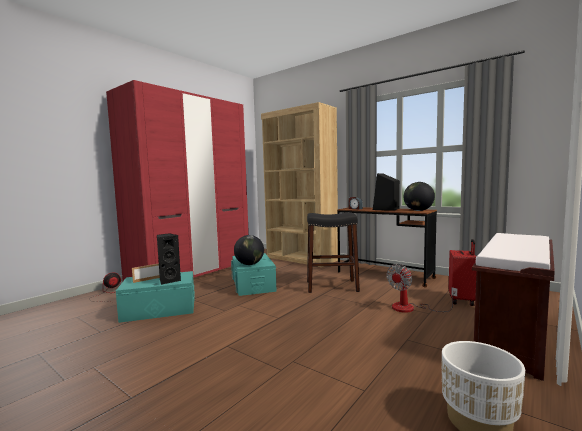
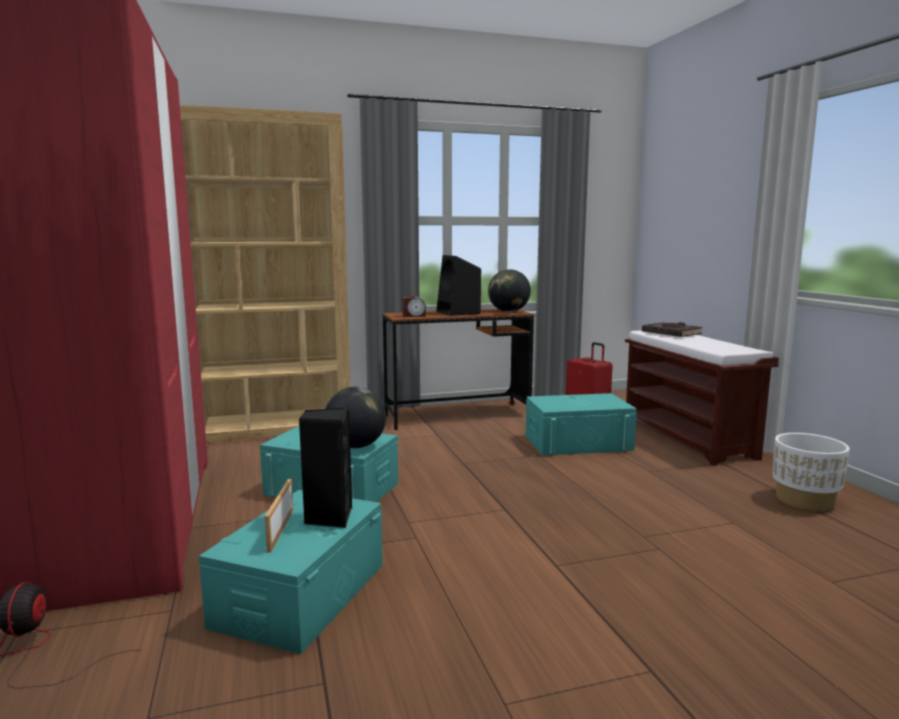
camera: 55 degrees left, 5 degrees up
black stool [307,212,360,293] -> none
fan [387,264,458,313] -> turquoise storage box [526,393,637,456]
none -> black book [642,322,702,337]

